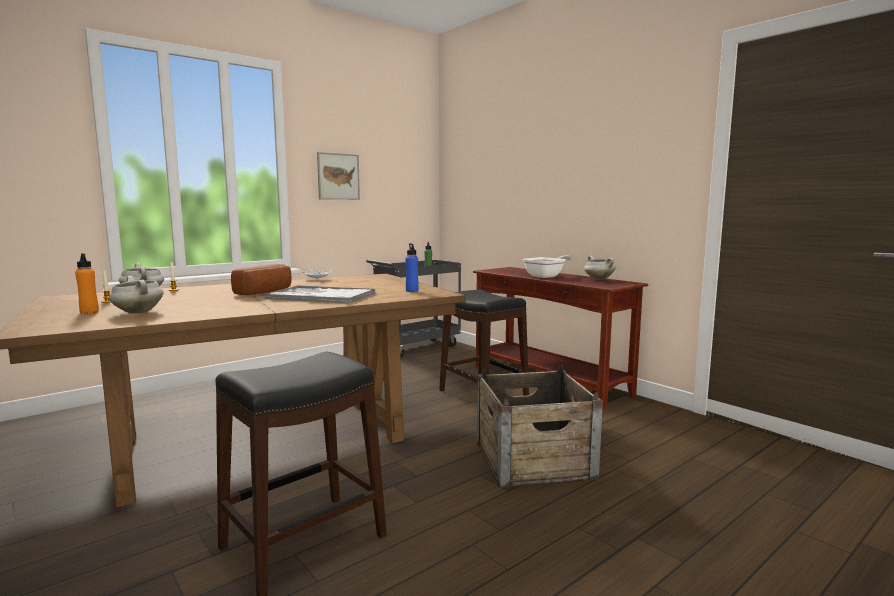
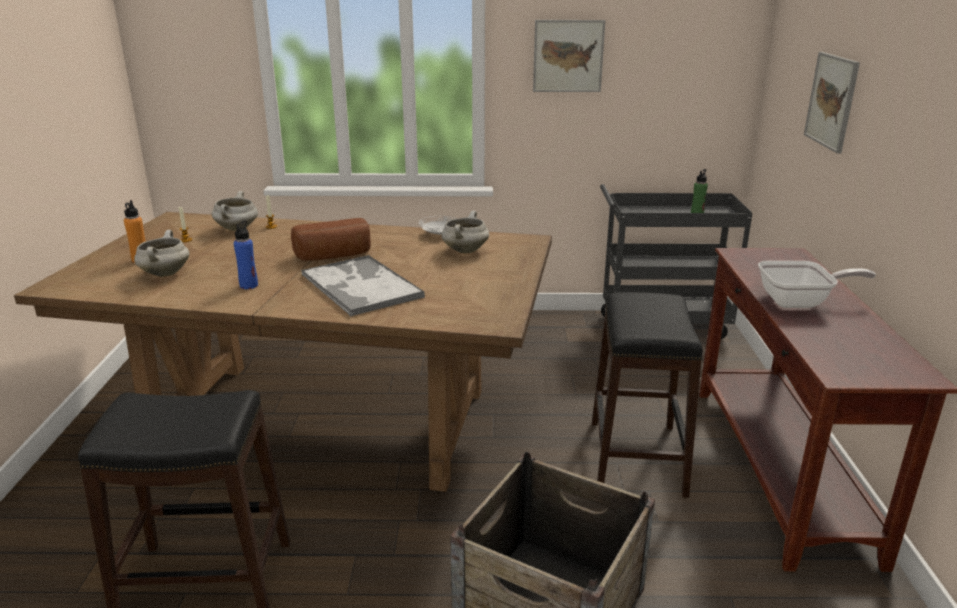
camera: 40 degrees right, 15 degrees up
blue bottle [405,243,419,292] -> blue bottle moved to [234,220,258,289]
white cooking pot [584,256,616,280] -> white cooking pot moved to [441,211,489,253]
none -> picture [804,52,860,154]

